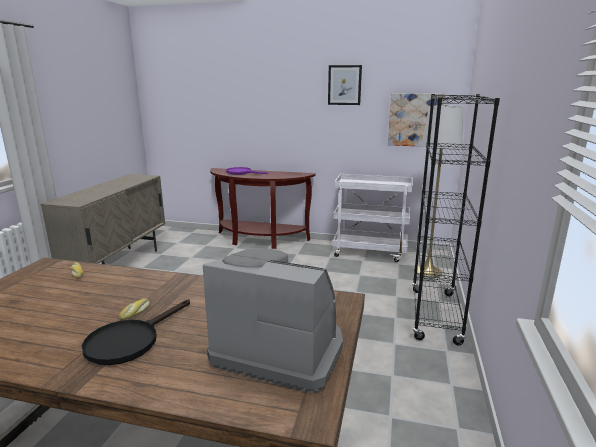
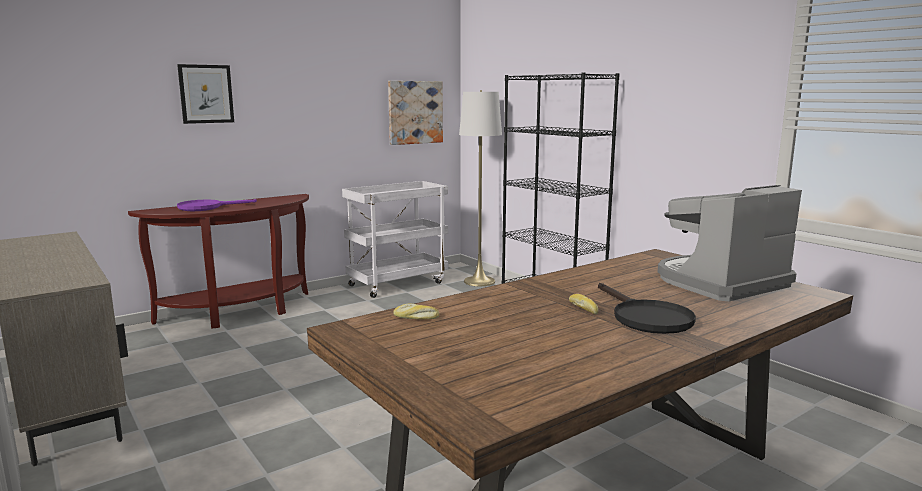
camera: 50 degrees left, 5 degrees down
picture [328,65,362,105] -> picture moved to [177,64,234,124]

